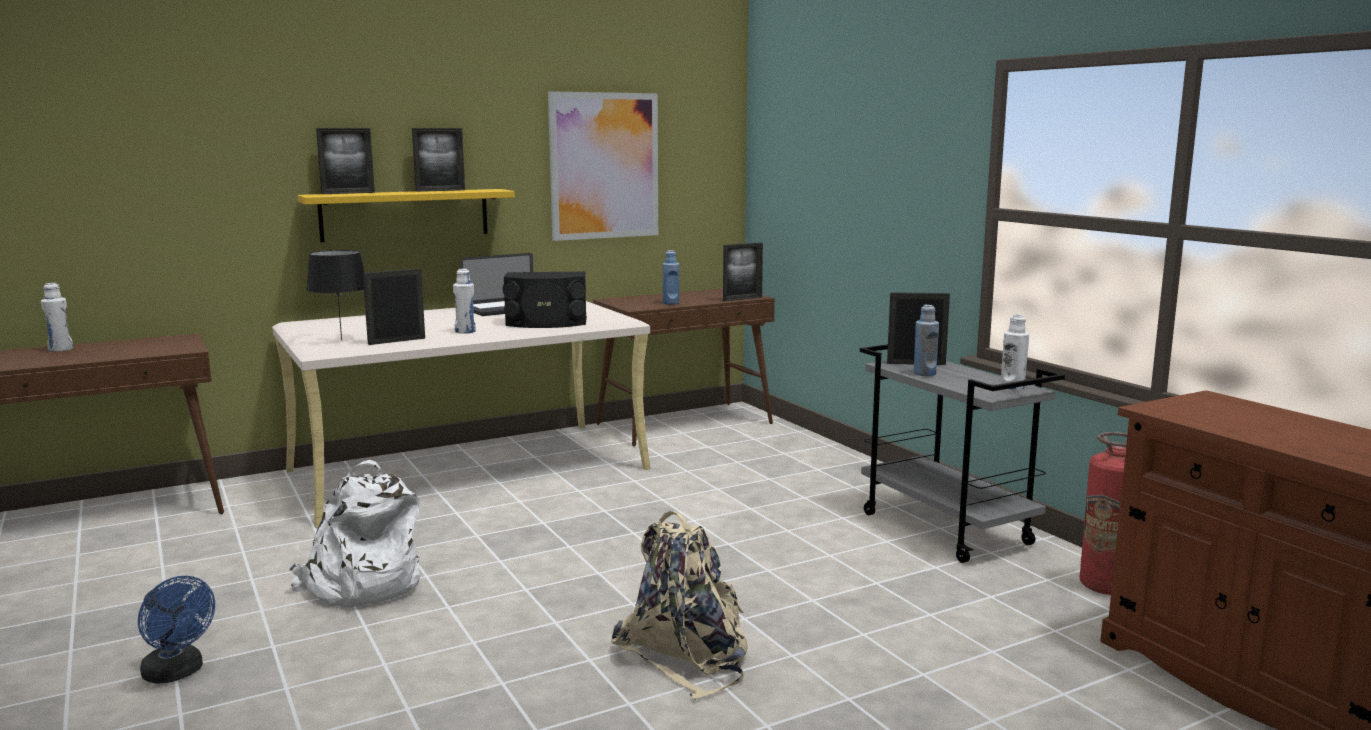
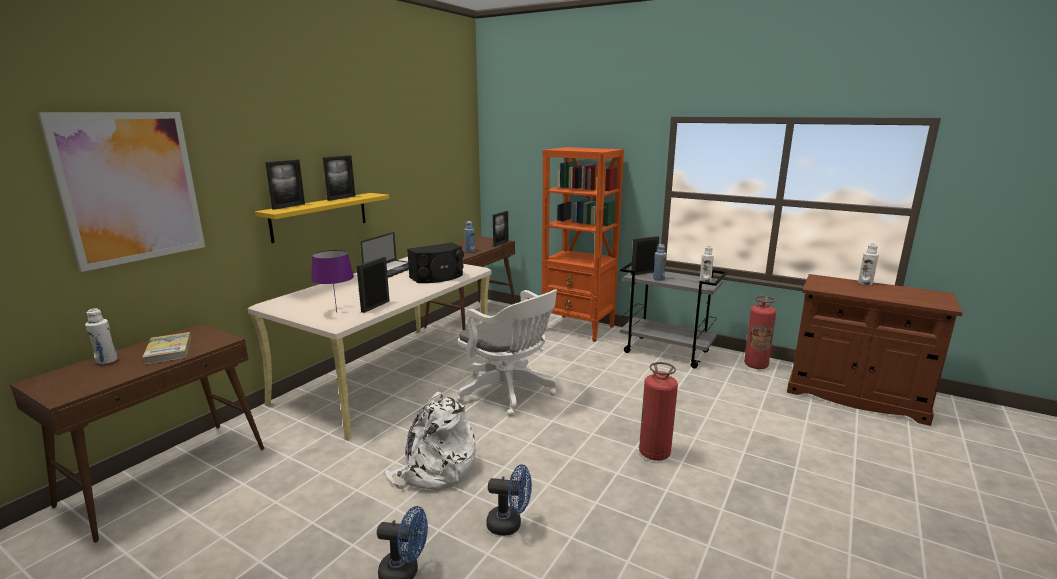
camera: 30 degrees left, 5 degrees up
black table lamp [306,250,365,341] -> purple table lamp [311,250,354,312]
white bottle [453,269,476,334] -> white bottle moved to [858,243,879,285]
picture [548,91,658,241] -> picture moved to [37,112,205,272]
beige backpack [611,511,748,700] -> fire extinguisher [639,362,678,461]
none -> book [142,332,191,365]
none -> white office chair [457,290,557,416]
none -> blue fan [486,464,532,536]
none -> orange bookcase [542,147,624,342]

